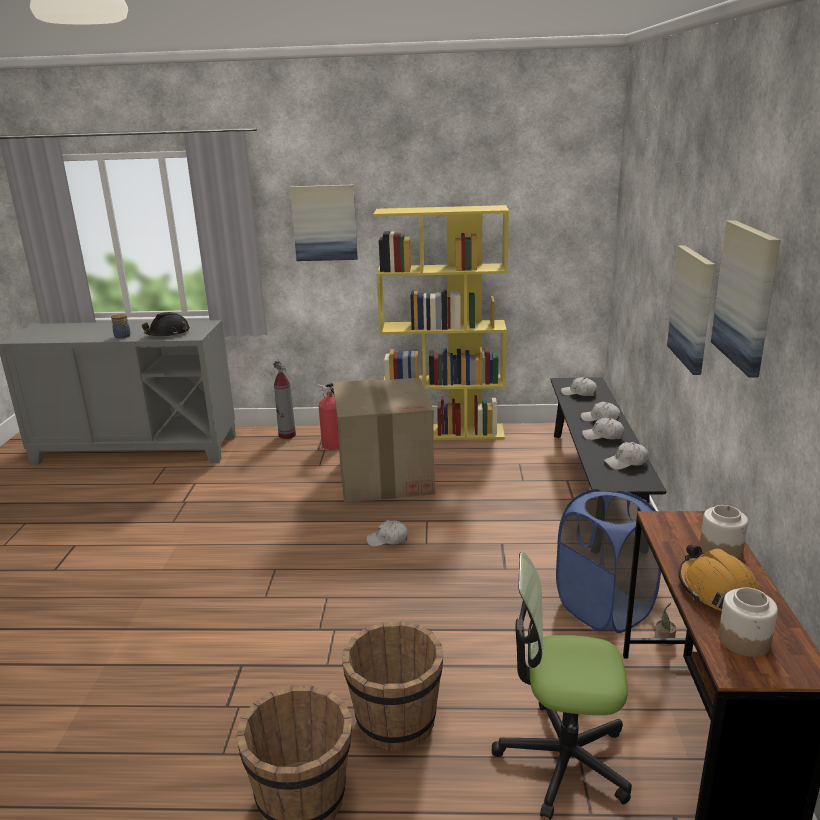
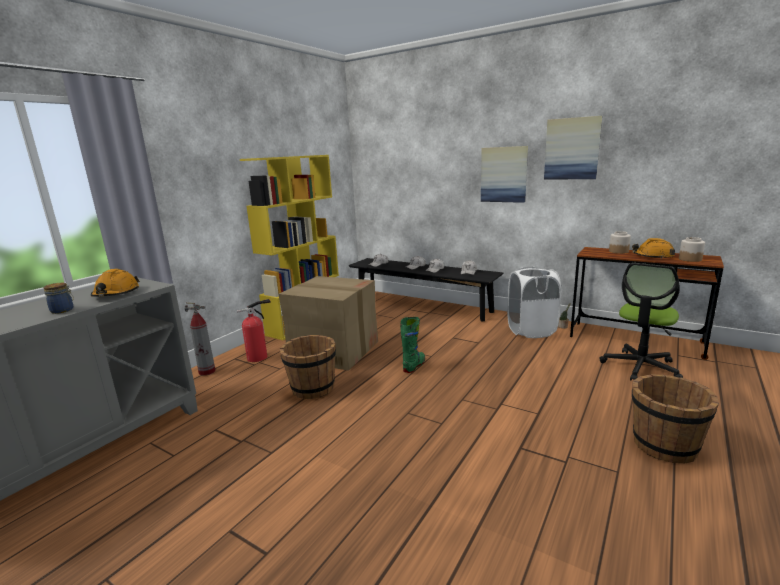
camera: 60 degrees left, 5 degrees down
black hard hat [142,312,190,336] -> orange hard hat [91,269,140,297]
picture [290,185,358,261] -> none
brown bucket [342,621,443,751] -> brown bucket moved to [280,335,336,399]
white cap [366,520,408,547] -> green boot [400,317,425,373]
blue laundry basket [556,489,661,633] -> white laundry basket [507,266,561,338]

